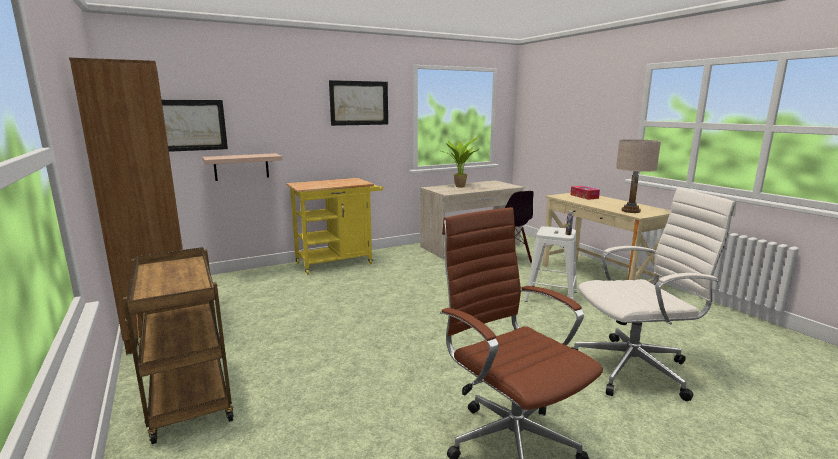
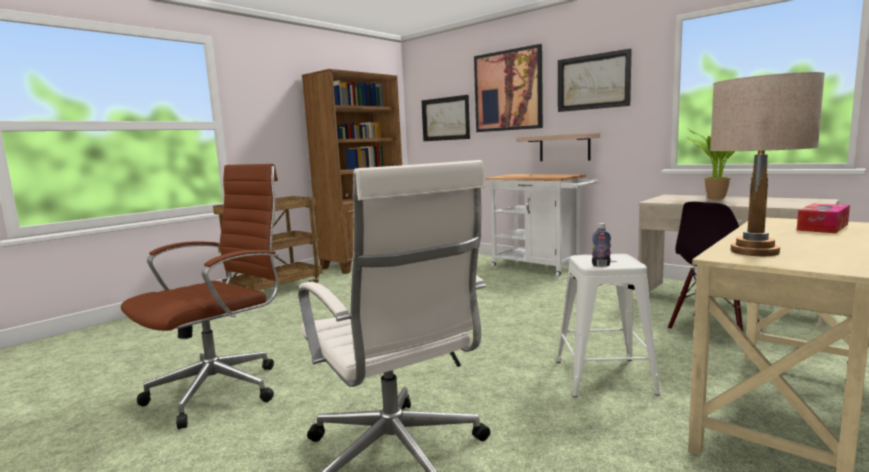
camera: 70 degrees right, 5 degrees down
shelf [202,153,282,181] -> shelf moved to [516,133,600,161]
yellow cart [286,178,383,275] -> white cart [485,174,598,278]
none -> picture [474,44,543,132]

